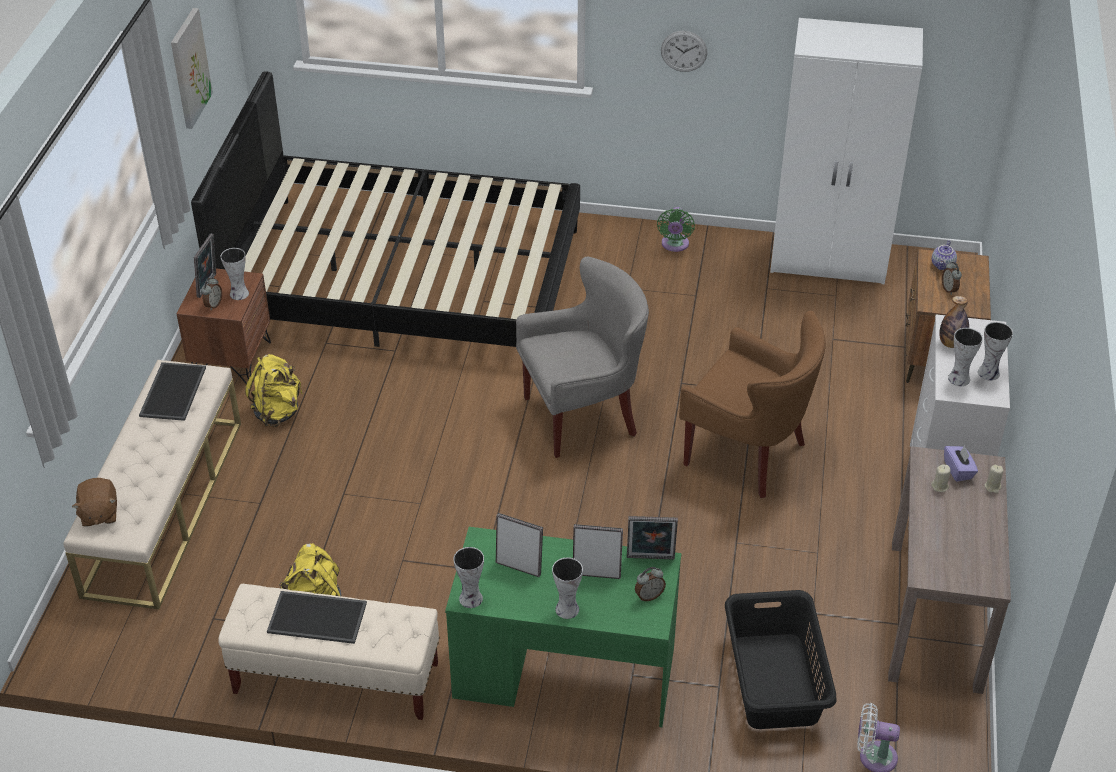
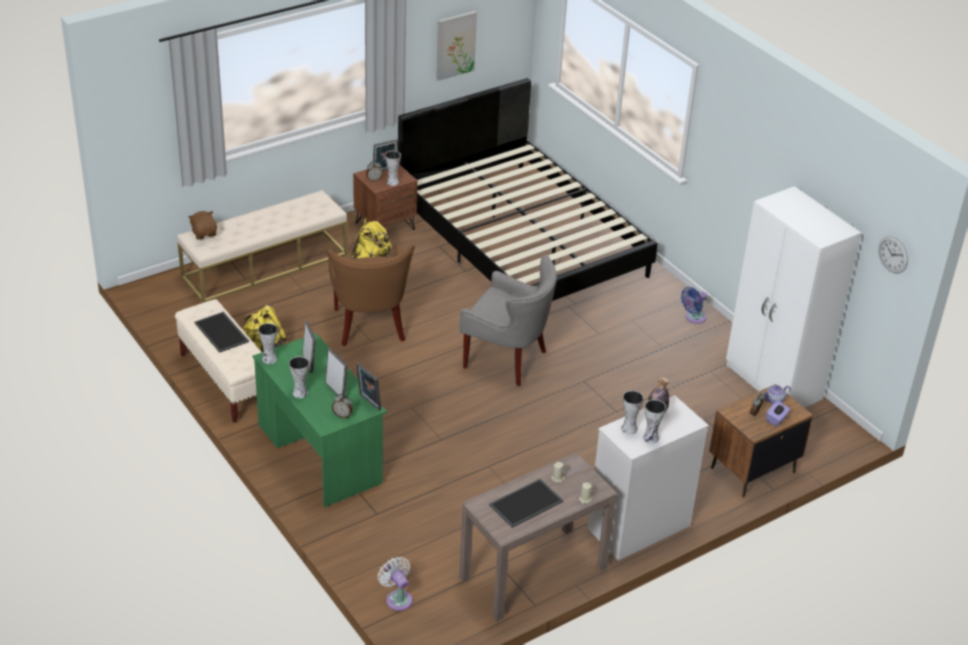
camera: 45 degrees right, 5 degrees down
brown plush toy [72,478,117,527] -> brown plush toy turned 120 degrees clockwise [188,211,217,239]
tray [139,362,206,421] -> tray moved to [489,479,563,528]
green fan [657,207,695,252] -> blue fan [681,287,707,324]
wall clock [661,31,707,72] -> wall clock moved to [878,236,908,274]
brown armchair [679,311,826,498] -> brown armchair moved to [327,244,415,346]
black laundry basket [725,590,836,729] -> none
purple tissue box [944,445,978,482] -> purple tissue box moved to [766,400,790,426]

